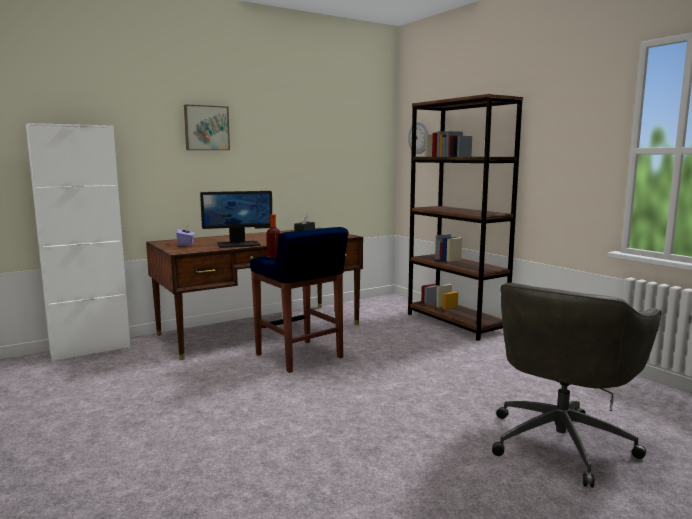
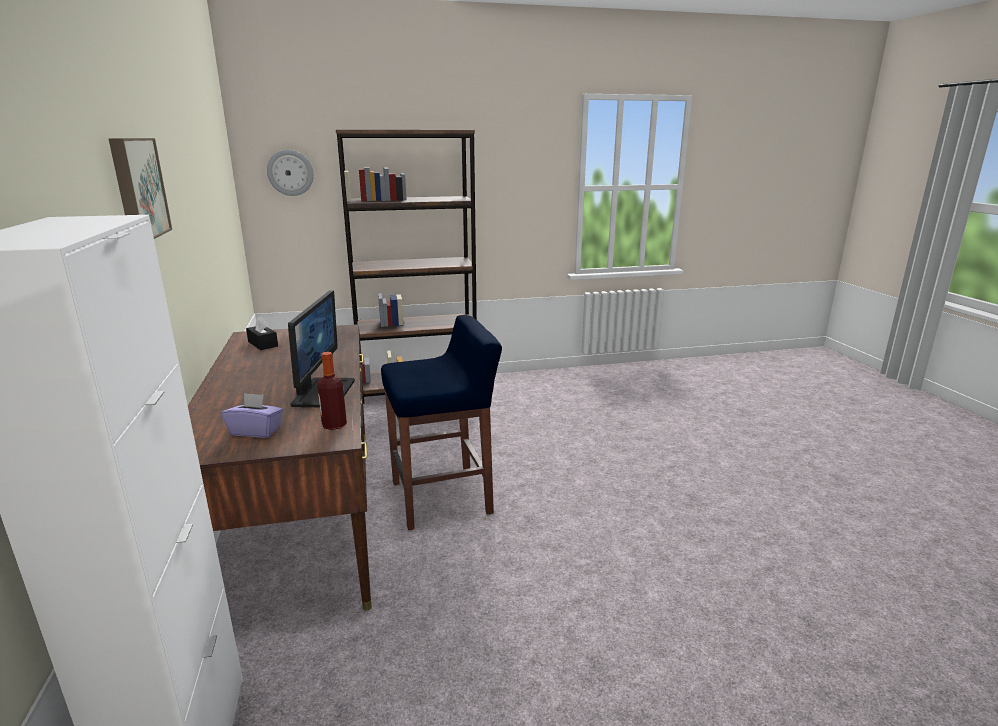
camera: 70 degrees left, 10 degrees up
bottle [267,214,280,258] -> bottle moved to [317,352,347,430]
grey office chair [492,283,662,488] -> none

